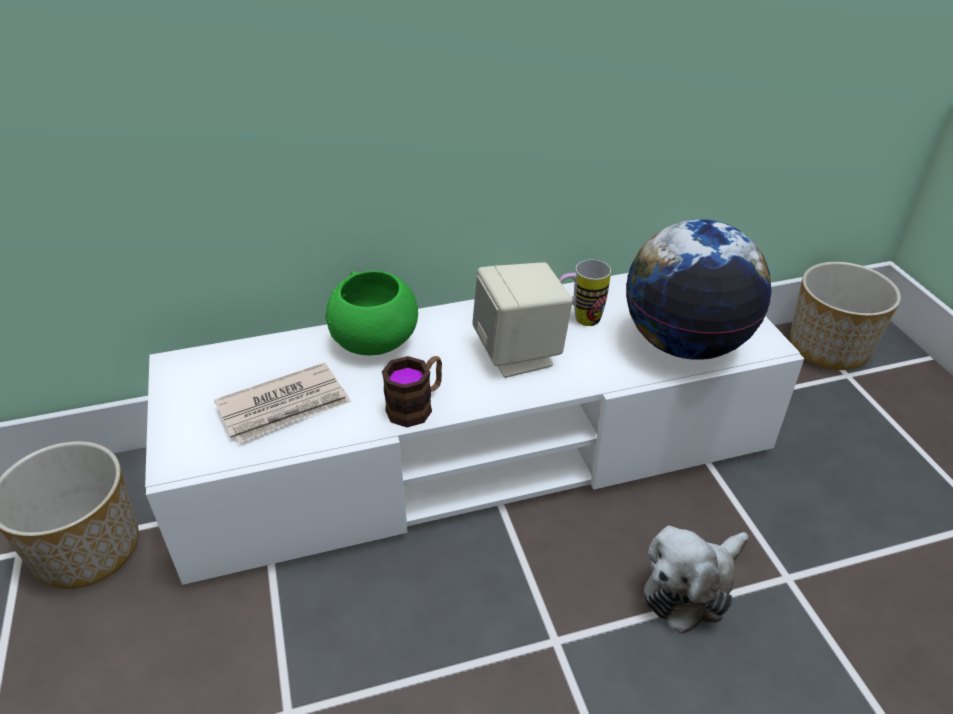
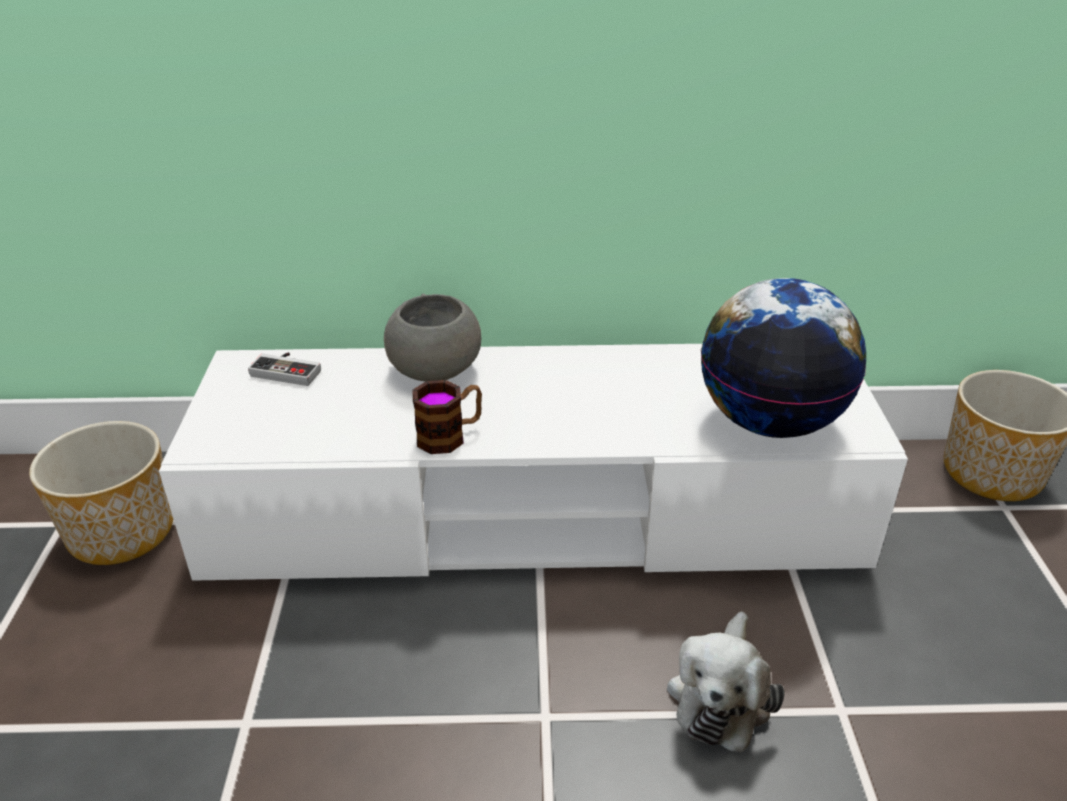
camera: 15 degrees right, 5 degrees down
newspaper [214,363,351,443] -> none
green bowl [325,271,418,355] -> grey bowl [384,293,481,382]
beige speaker [472,262,573,378] -> none
mug [559,260,611,326] -> none
plush toy [644,526,749,634] -> plush toy turned 45 degrees counterclockwise [667,611,785,753]
none -> game controller [248,352,321,386]

